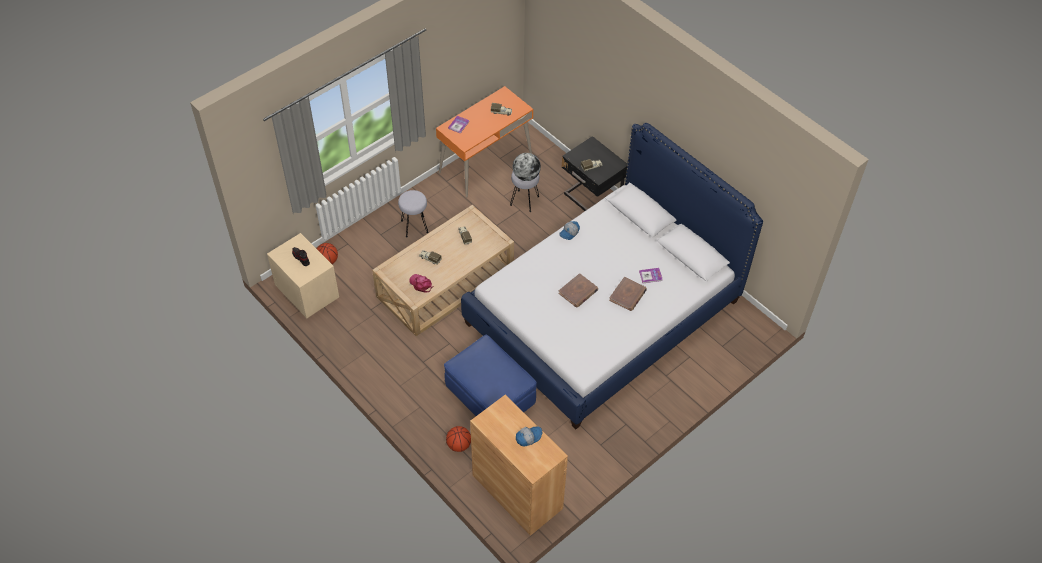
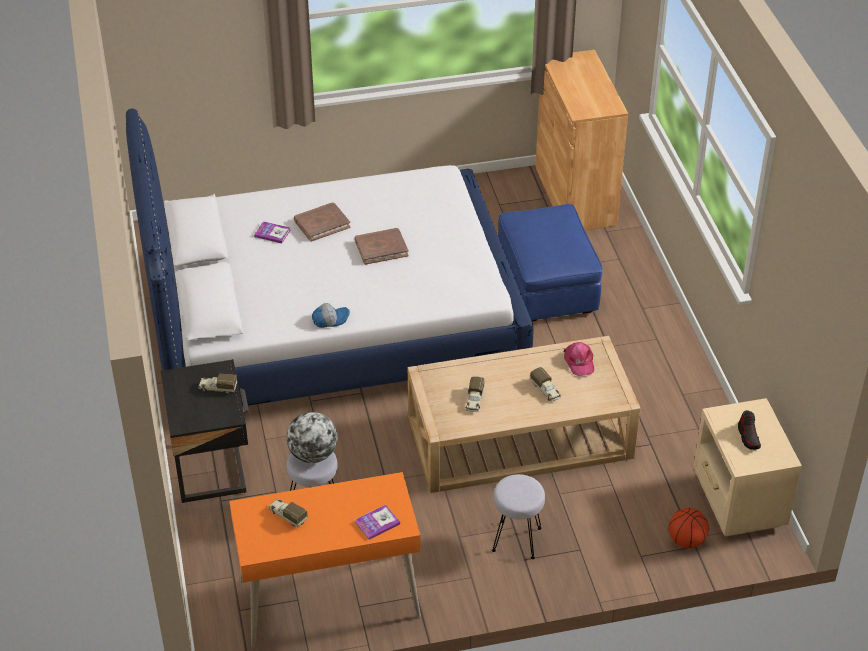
camera: 150 degrees left, 10 degrees down
basketball [446,426,471,452] -> none
cap [516,426,543,446] -> none

